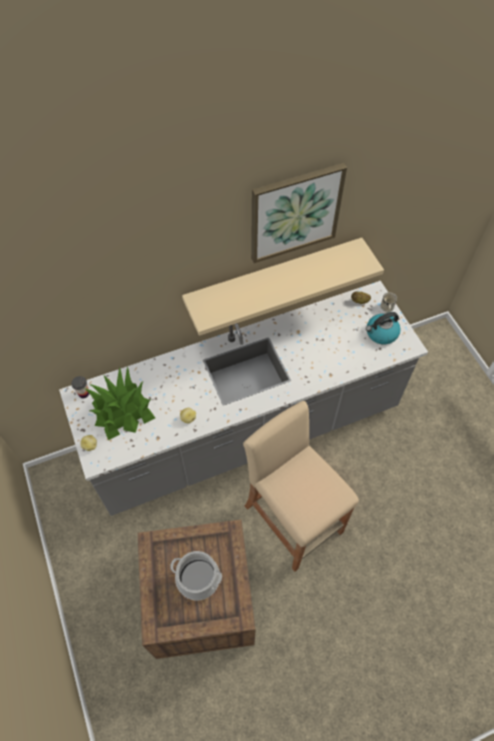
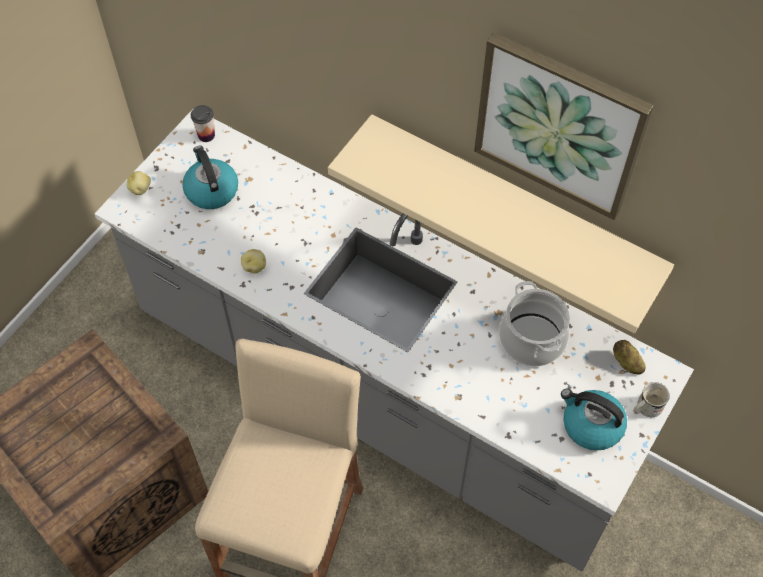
camera: 55 degrees right, 0 degrees up
potted plant [84,366,155,440] -> kettle [182,146,238,209]
cooking pot [170,551,222,600] -> cooking pot moved to [499,281,570,366]

